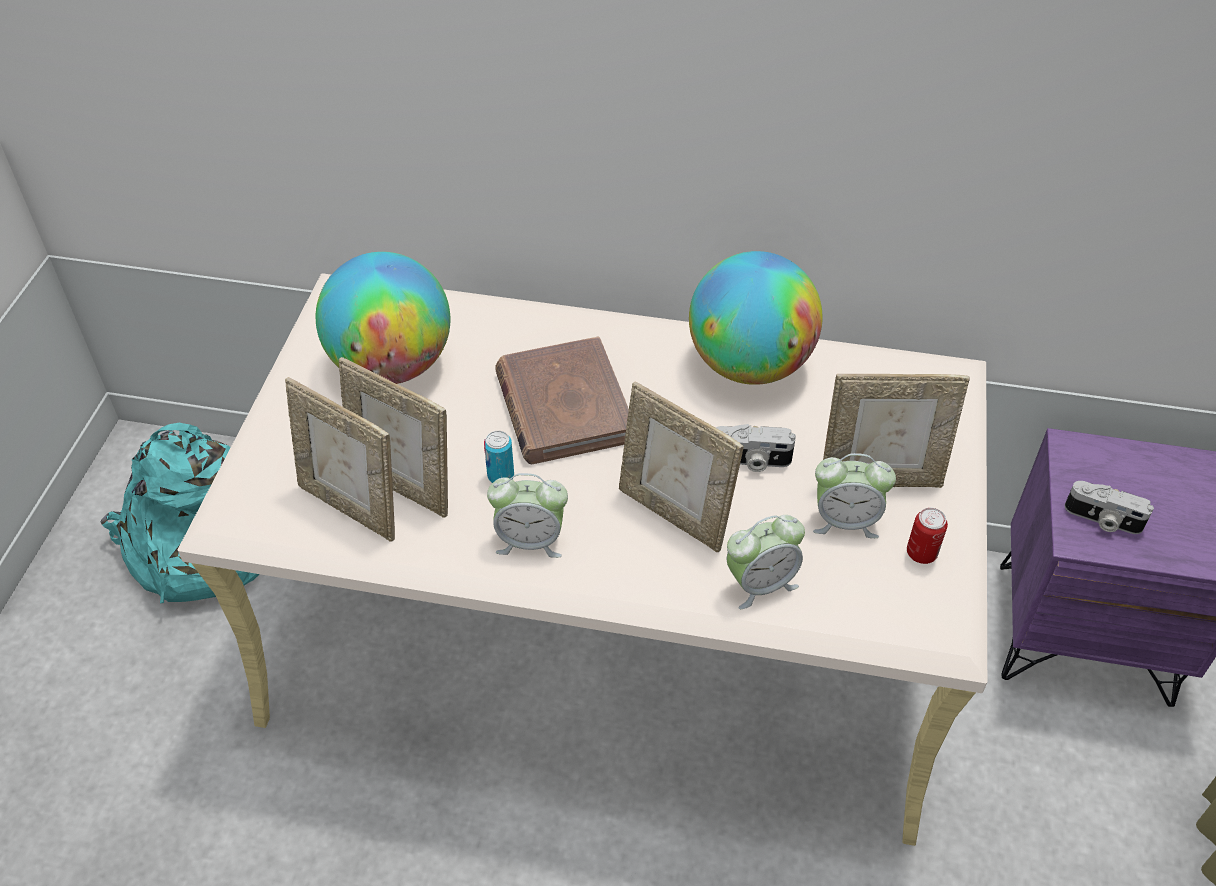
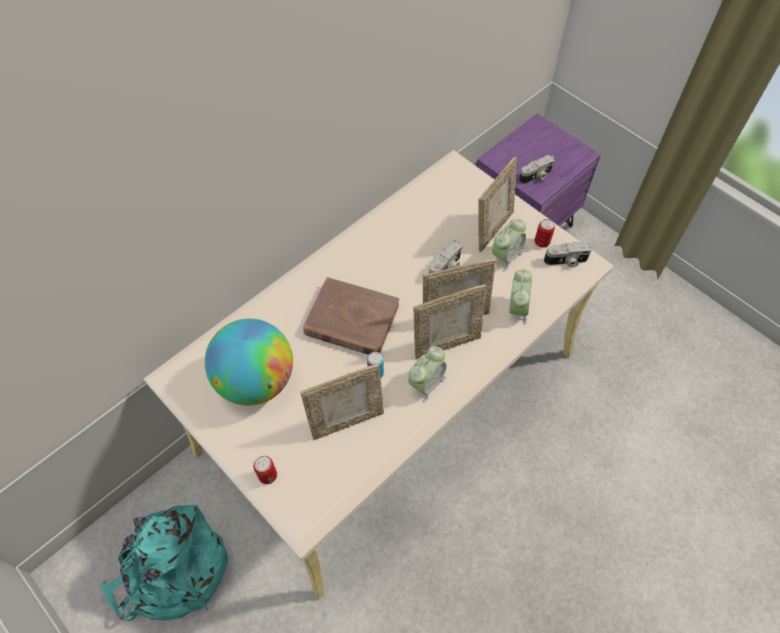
camera: 55 degrees left, 10 degrees up
picture frame [285,377,395,542] -> picture frame moved to [414,284,486,359]
globe [689,251,823,385] -> none
none -> can [253,456,277,484]
none -> camera [544,242,592,268]

